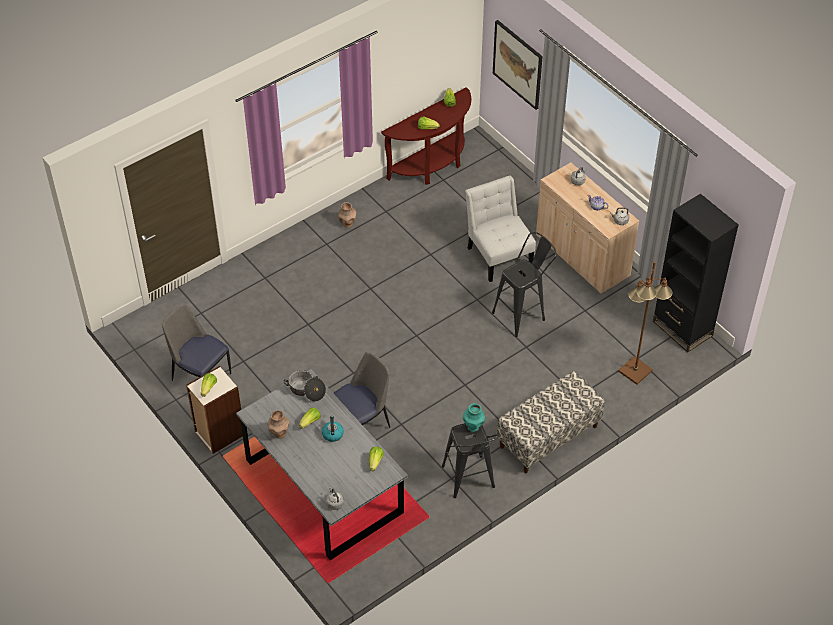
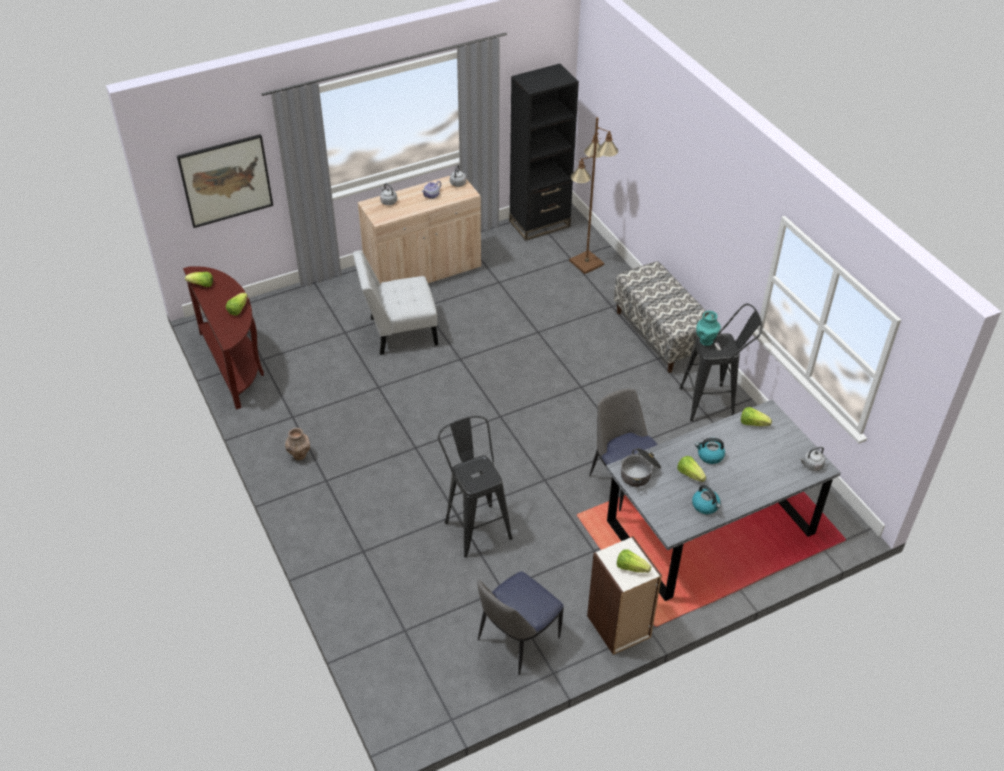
camera: 80 degrees left, 5 degrees down
brown vase [268,410,290,439] -> kettle [692,485,721,514]
black stool [492,232,557,337] -> black stool moved to [438,416,513,558]

